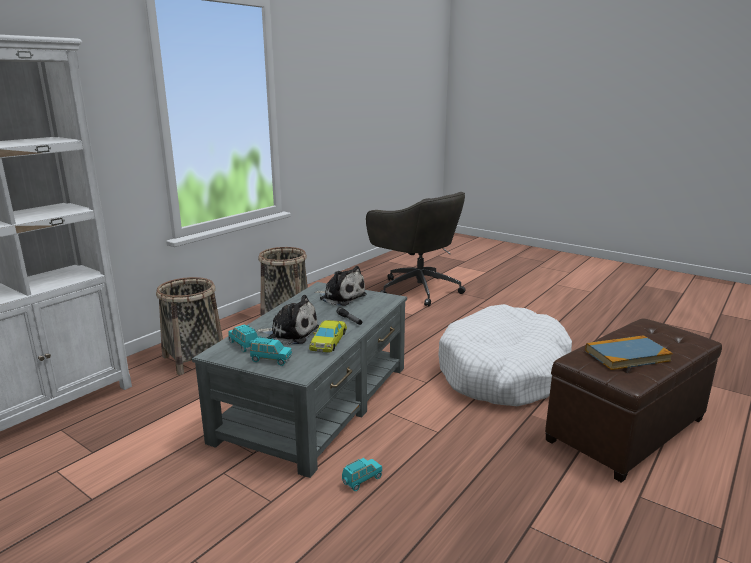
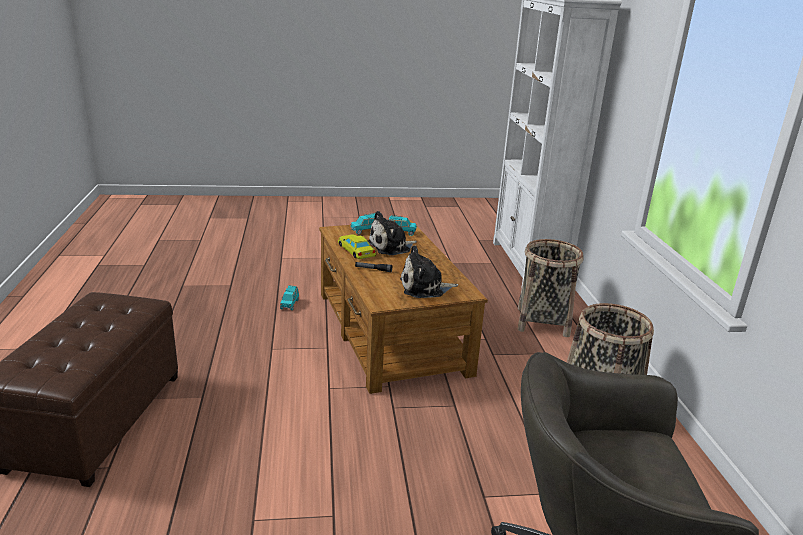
camera: 135 degrees right, 5 degrees up
grey coffee table [192,282,407,478] -> brown coffee table [319,220,488,394]
white dog bed [438,304,572,406] -> none
book [585,335,673,370] -> none

